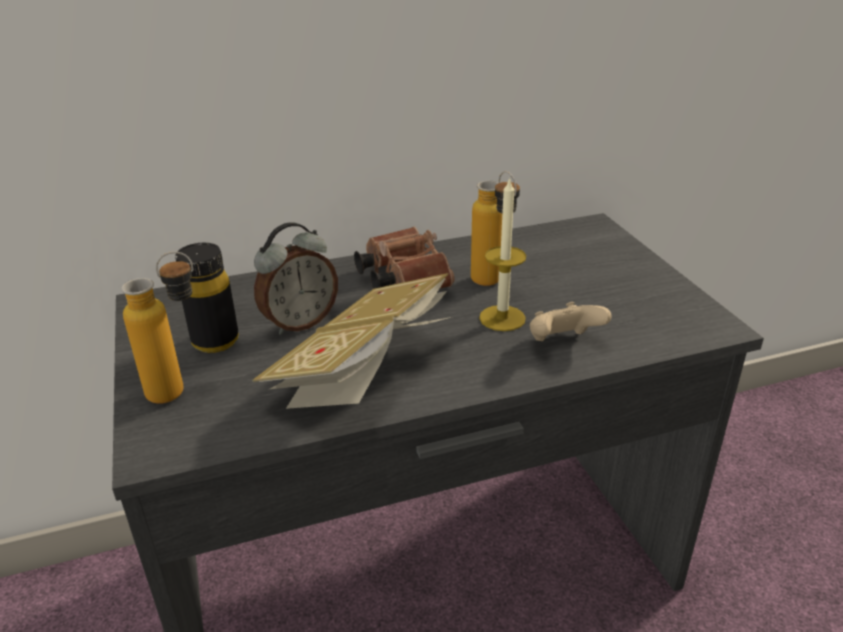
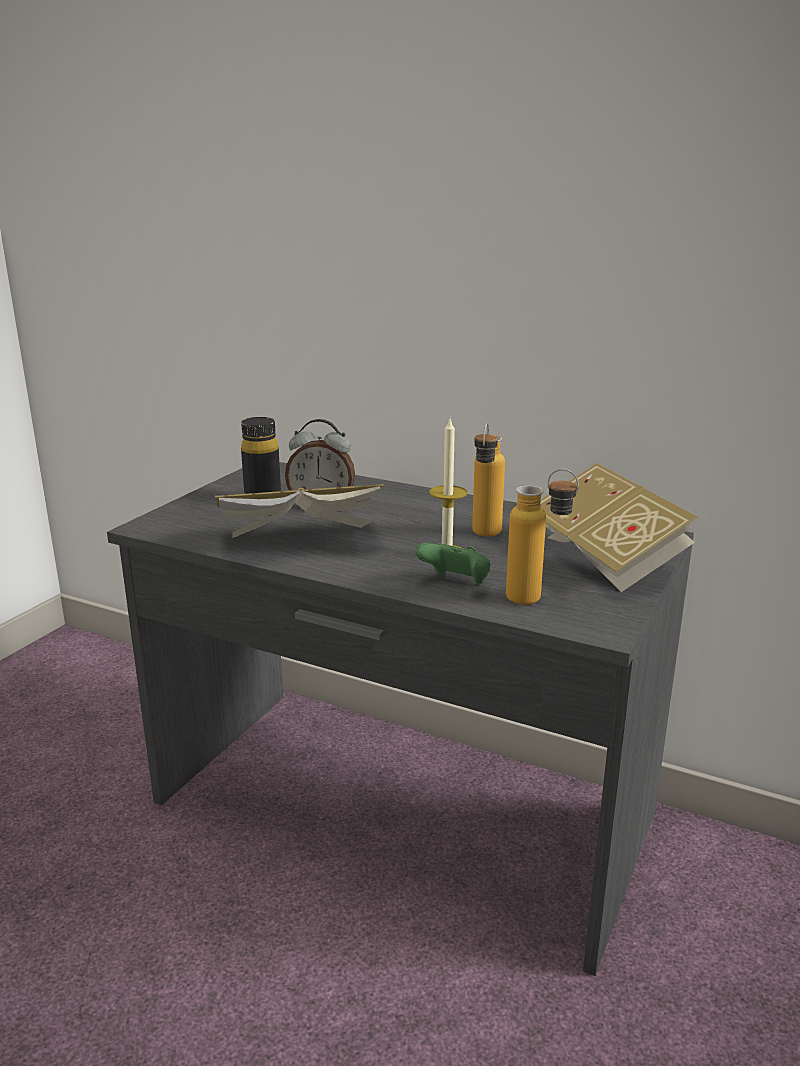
camera: 45 degrees right, 10 degrees down
bottle [121,251,193,404] -> bottle moved to [506,469,579,605]
brown binoculars [354,227,455,289] -> none
beige game controller [530,302,612,341] -> green game controller [415,543,491,584]
none -> book [540,463,698,592]

